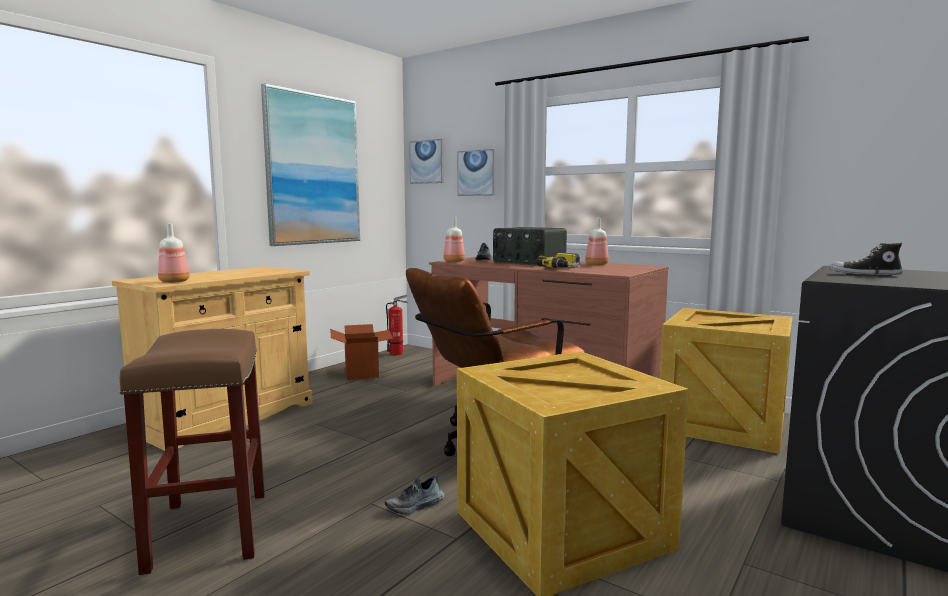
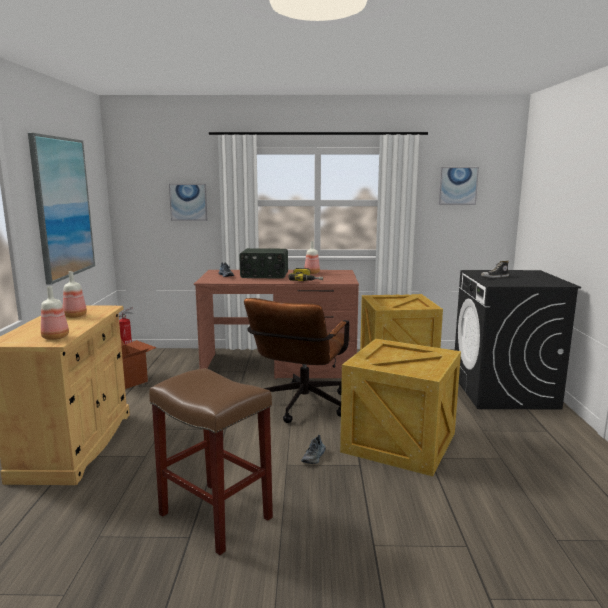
camera: 35 degrees left, 5 degrees up
picture [409,139,444,184] -> picture moved to [439,167,479,205]
bottle [443,217,465,262] -> bottle moved to [63,271,87,318]

